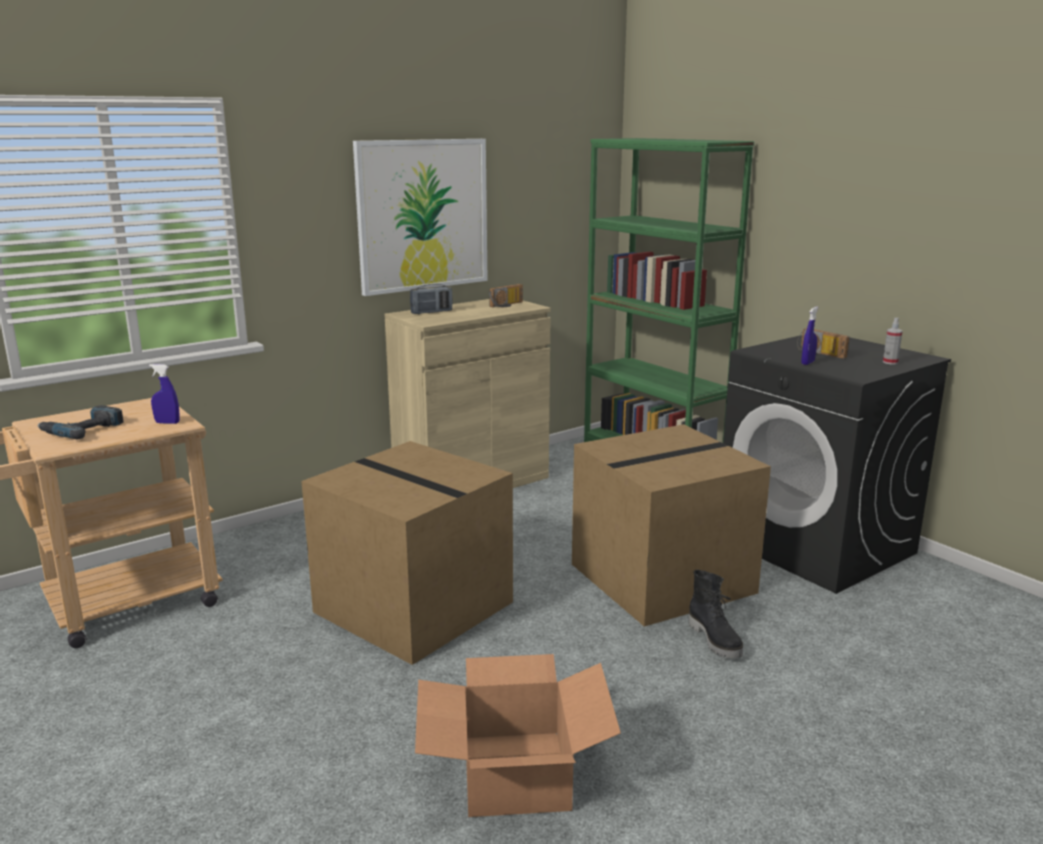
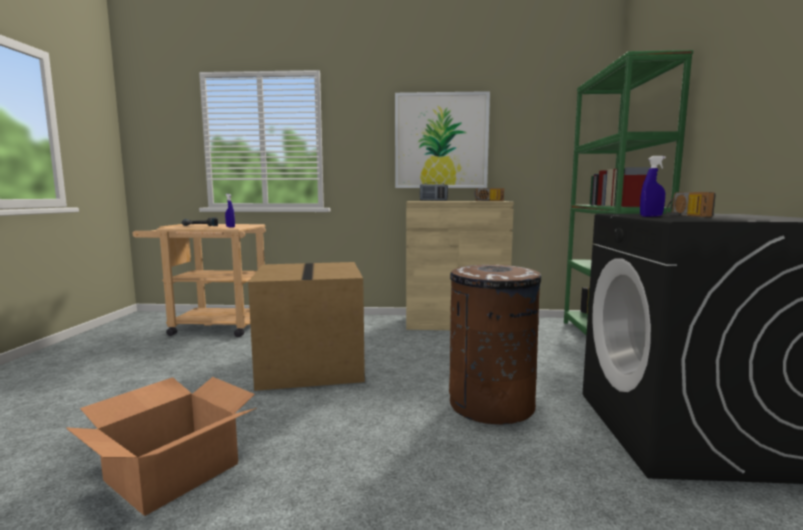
camera: 40 degrees right, 10 degrees down
cardboard box [572,424,771,627] -> brown trash can [449,265,541,424]
black boot [688,570,743,659] -> none
spray bottle [883,318,903,364] -> none

